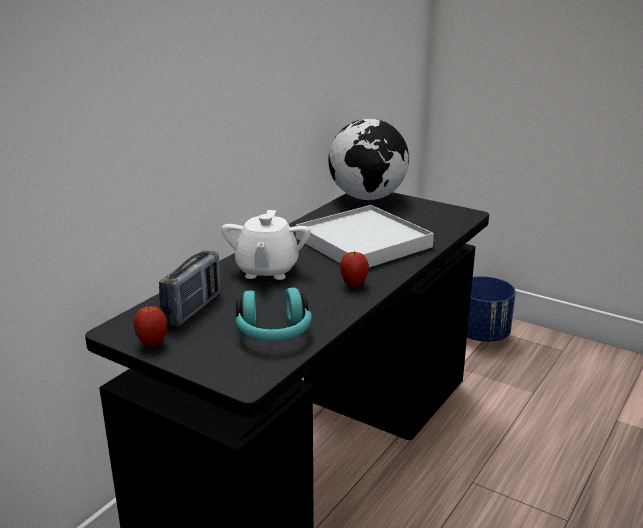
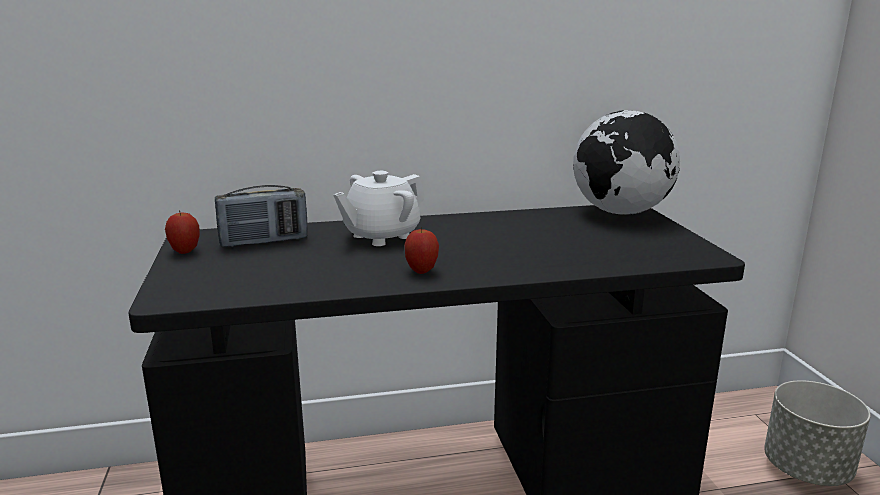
camera: 45 degrees right, 5 degrees down
turquoise headphones [236,288,312,341] -> none
white tray [296,205,434,267] -> none
blue planter [467,276,516,342] -> grey planter [764,380,871,486]

